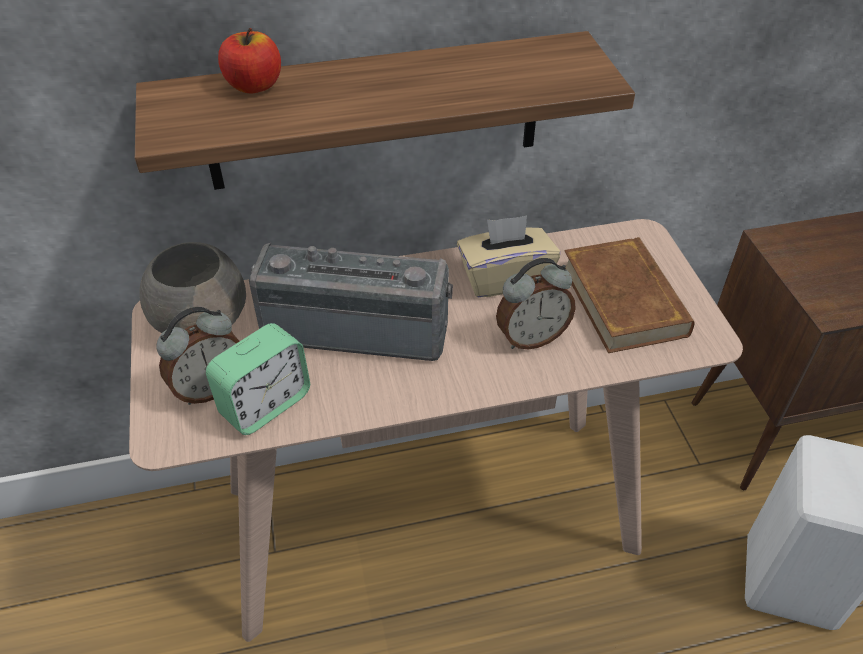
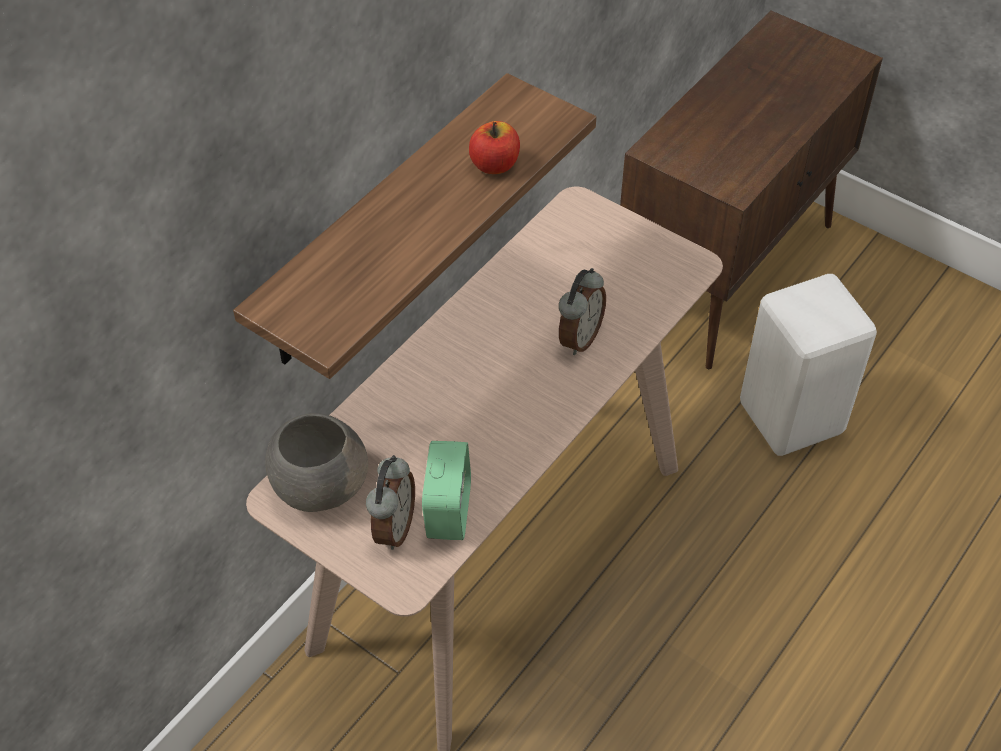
camera: 40 degrees left, 5 degrees up
apple [218,28,281,94] -> apple moved to [469,121,520,174]
radio [249,243,453,361] -> none
beige tissue box [457,216,560,298] -> none
brown book [564,237,695,353] -> none

